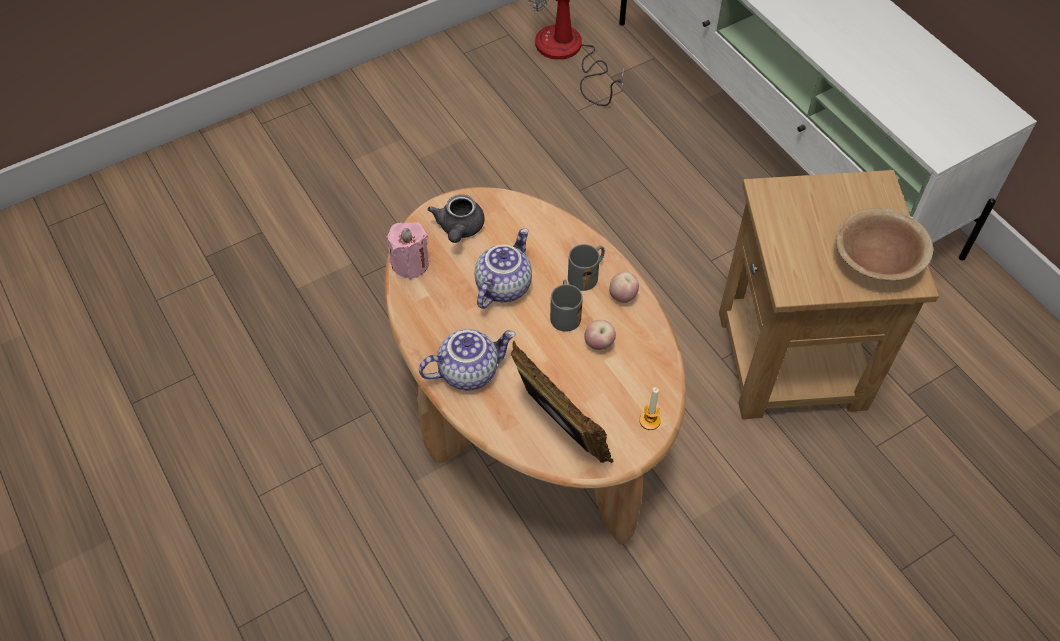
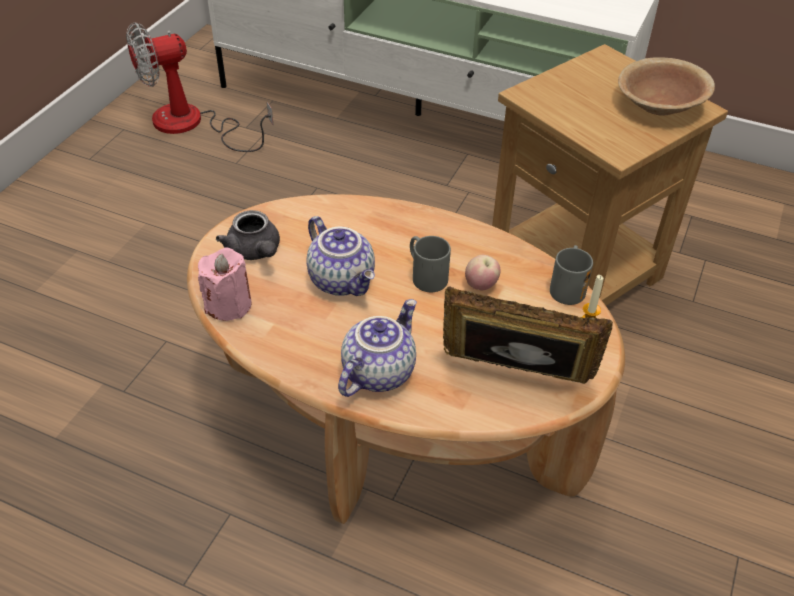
camera: 35 degrees left, 10 degrees down
teapot [475,228,532,309] -> teapot turned 150 degrees clockwise [306,216,375,296]
grey mug [568,244,605,291] -> grey mug moved to [550,245,593,305]
apple [609,272,639,303] -> none

